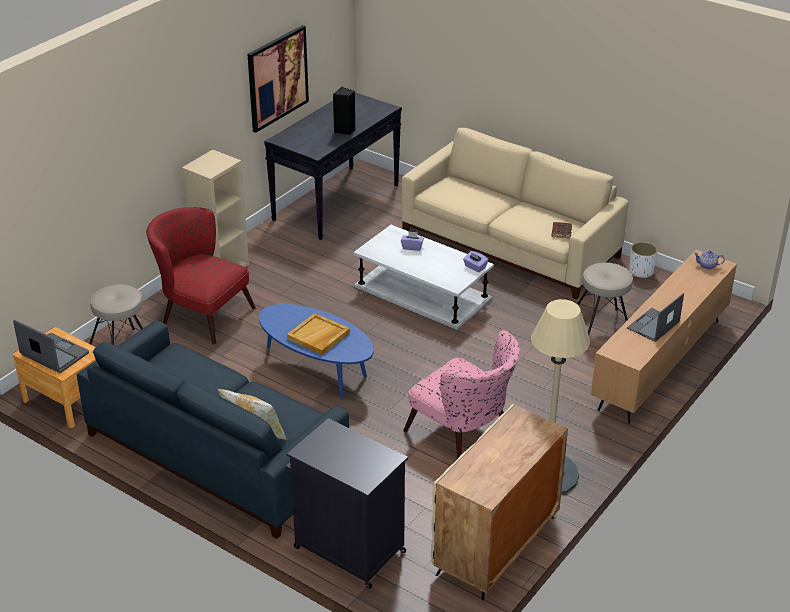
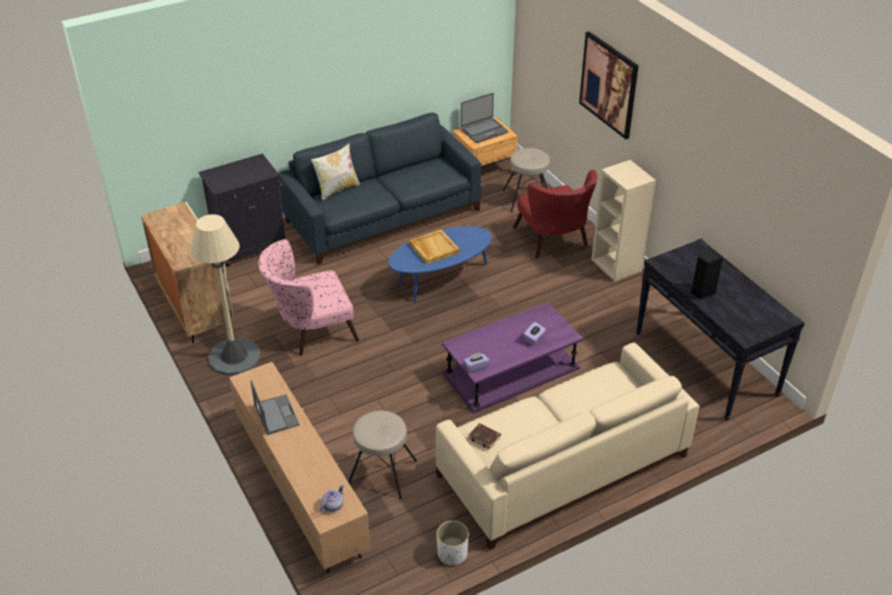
camera: 115 degrees right, 5 degrees up
red armchair [146,207,256,344] -> red armchair turned 105 degrees clockwise [513,170,597,258]
picture [247,25,309,133] -> picture moved to [579,31,639,139]
white coffee table [354,225,494,330] -> purple coffee table [442,302,583,413]

